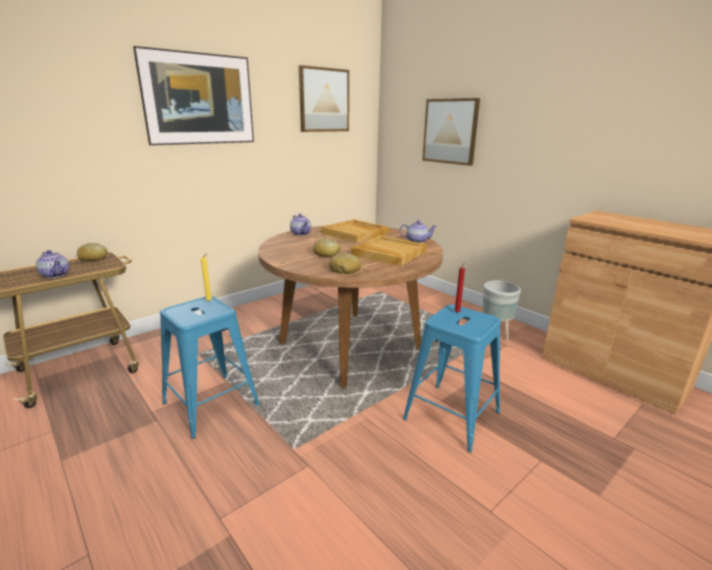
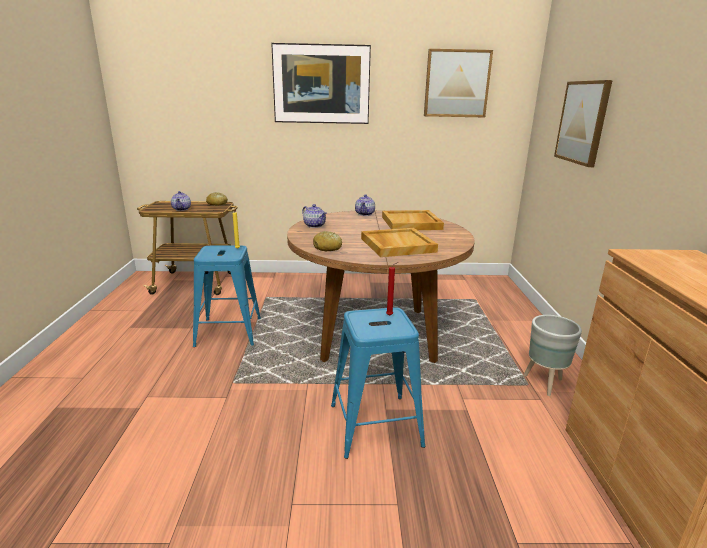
camera: 40 degrees right, 0 degrees up
bread [313,238,341,257] -> none
teapot [399,220,437,243] -> teapot moved to [302,204,327,228]

